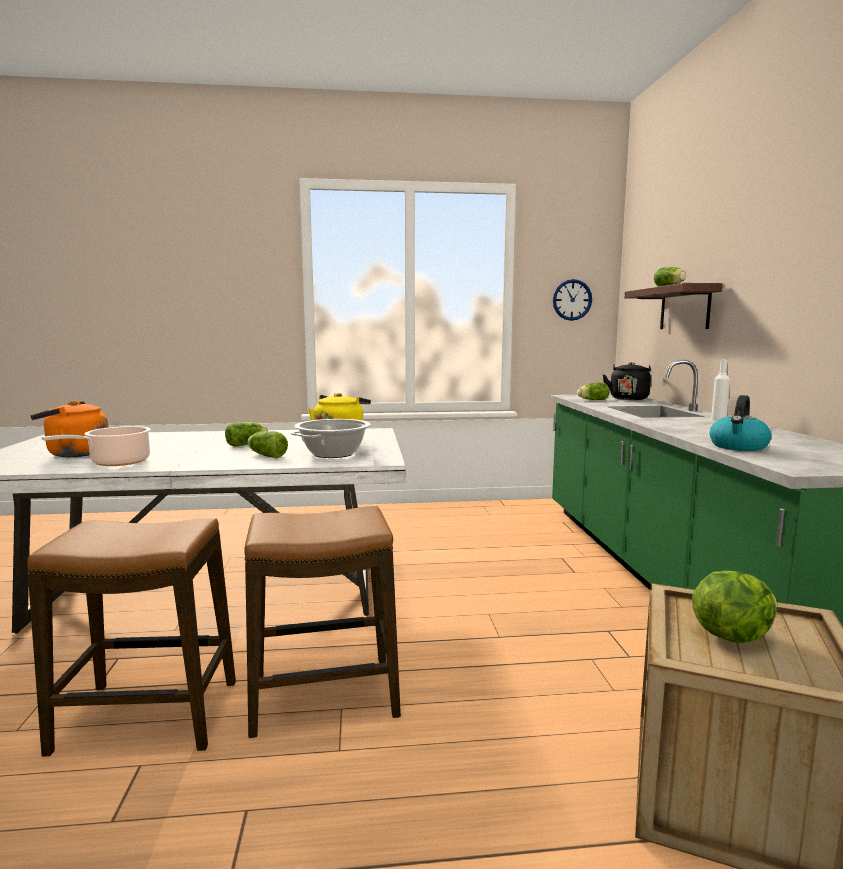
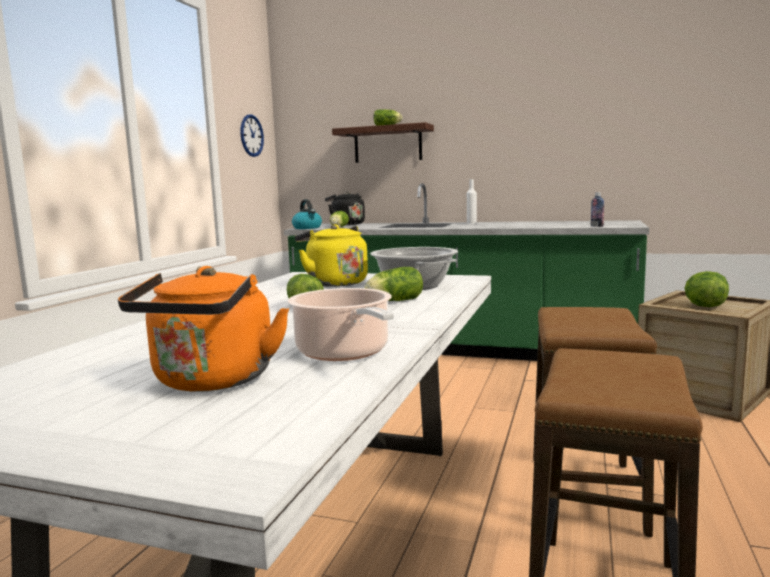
camera: 65 degrees left, 0 degrees up
kettle [710,395,772,451] -> kettle moved to [292,199,322,229]
none -> bottle [591,192,604,227]

